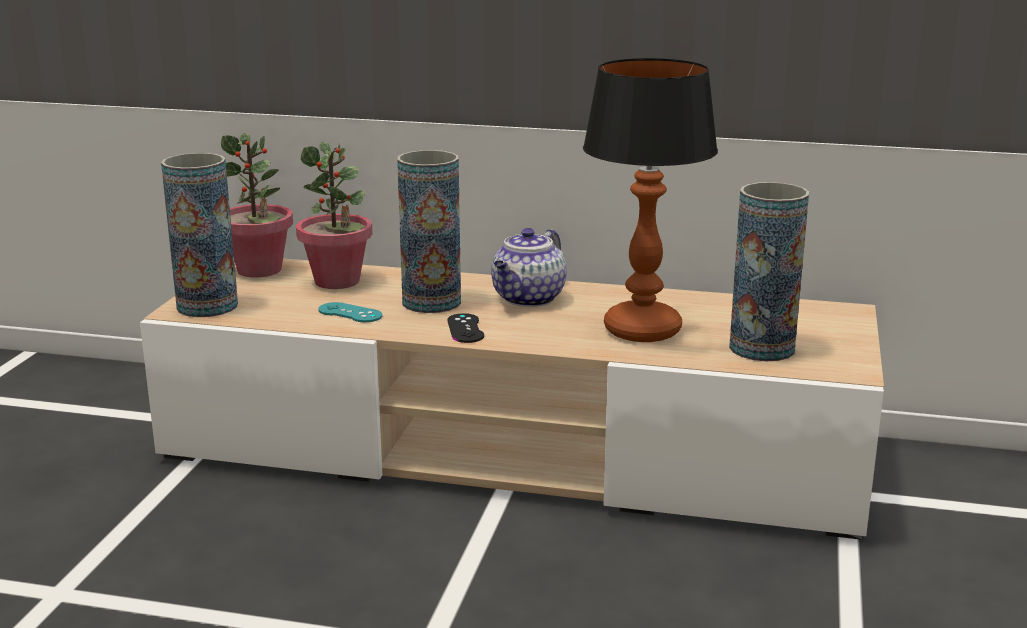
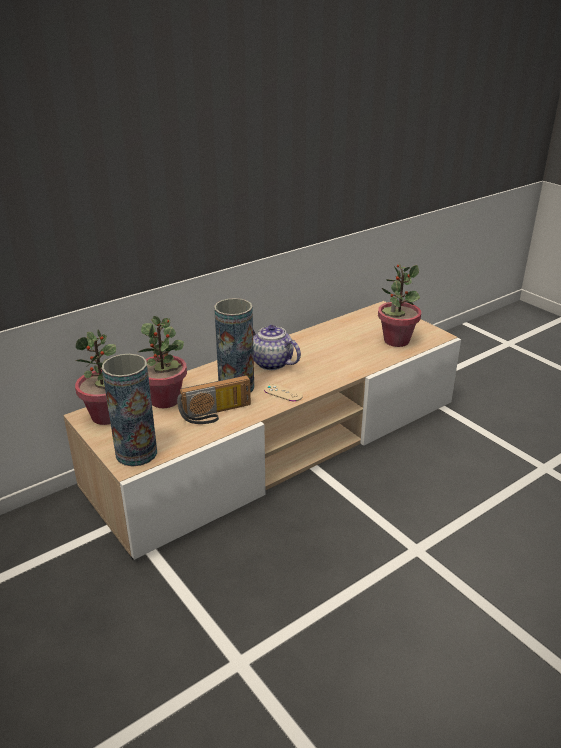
camera: 50 degrees left, 10 degrees up
turquoise game controller [318,302,382,322] -> radio [177,375,251,424]
black game controller [447,313,484,343] -> beige game controller [264,384,303,401]
teapot [491,228,567,307] -> teapot turned 150 degrees clockwise [253,325,301,370]
table lamp [583,58,718,342] -> none
vase [729,182,809,361] -> potted plant [378,264,421,347]

